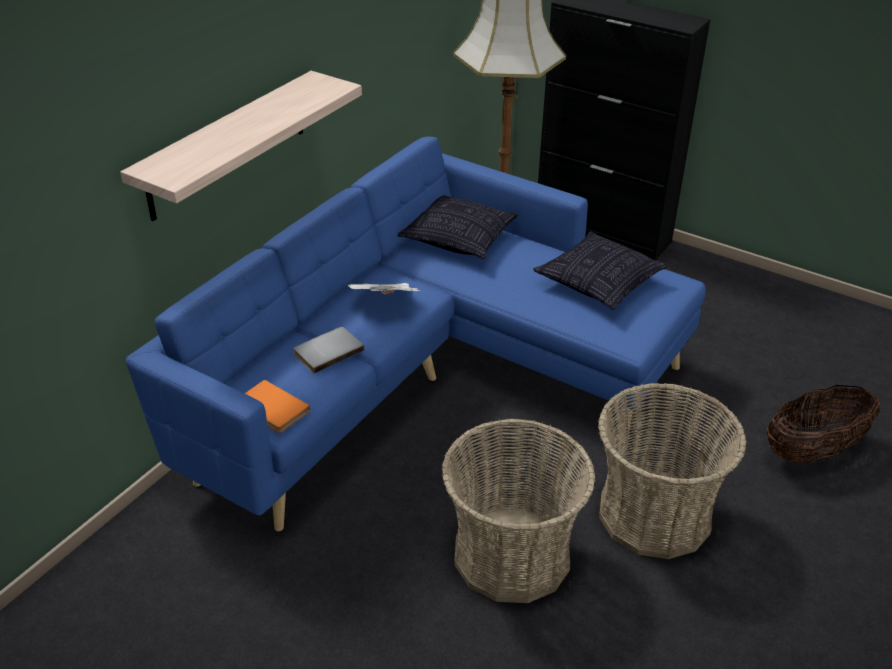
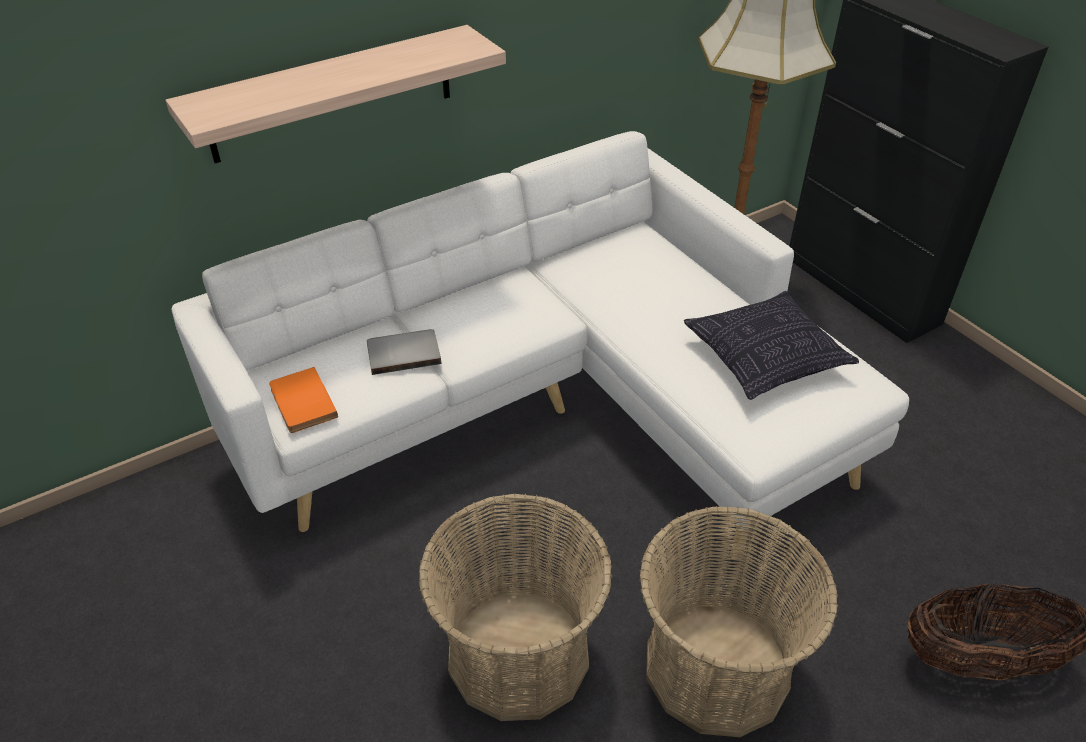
camera: 25 degrees right, 5 degrees up
blue sofa [126,137,706,532] -> white sofa [172,131,909,558]
newspaper [348,283,420,295] -> none
pillow [397,195,519,259] -> none

